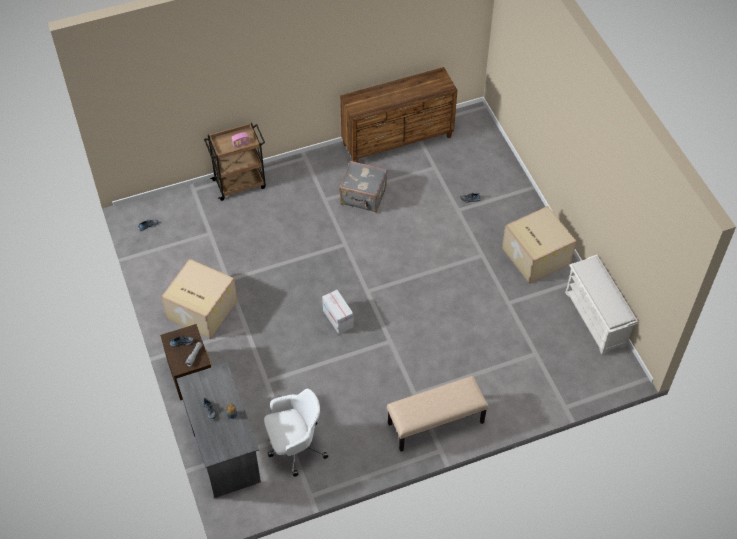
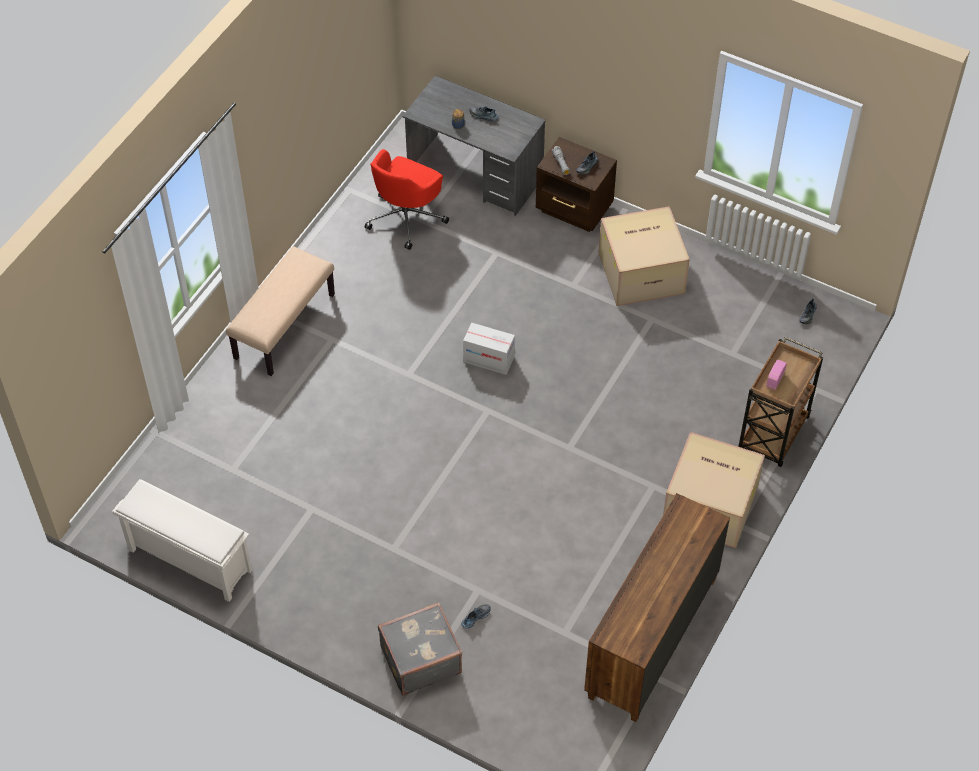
camera: 140 degrees right, 0 degrees up
white office chair [264,389,328,477] -> red office chair [365,149,449,250]
grey suitcase [339,161,387,212] -> grey suitcase moved to [378,602,462,695]
cardboard box [502,206,577,284] -> cardboard box moved to [663,432,765,548]

